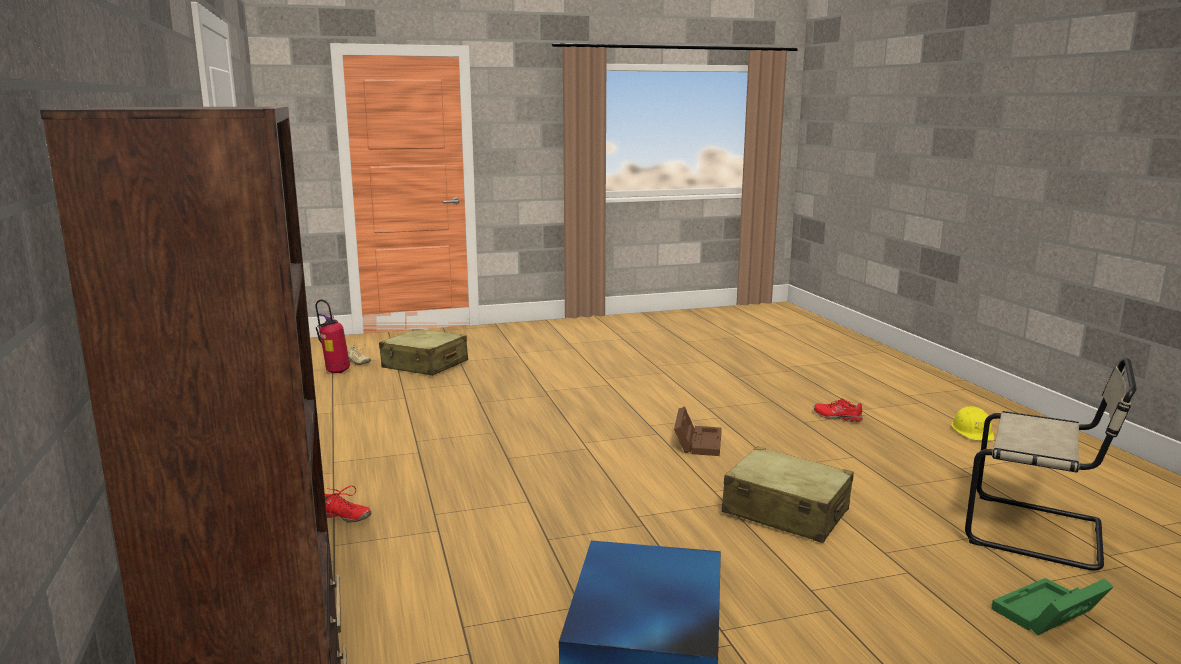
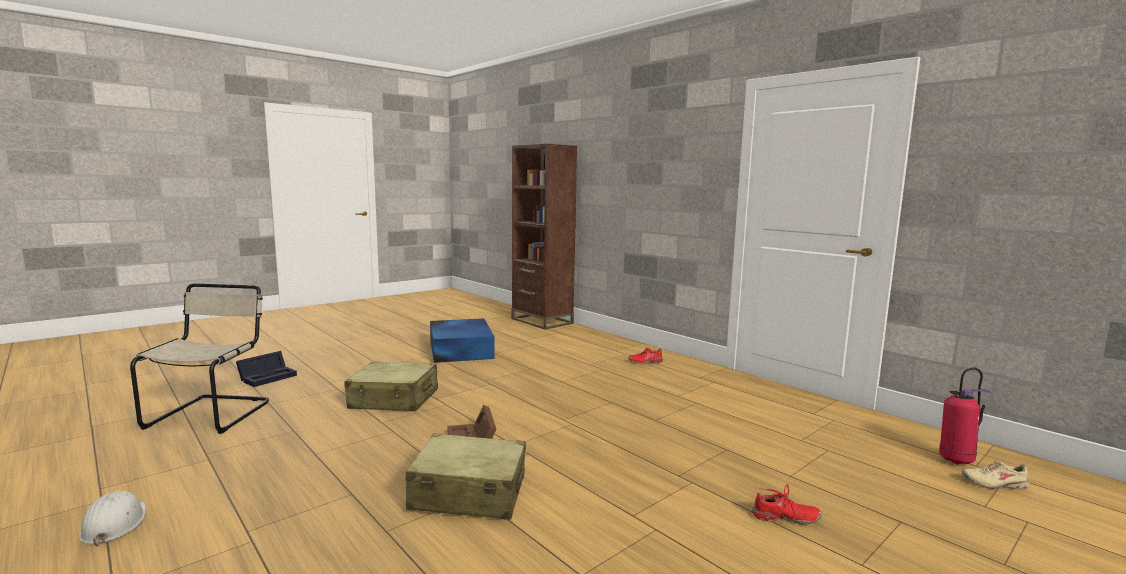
camera: 155 degrees right, 5 degrees down
beige suitcase [379,329,468,376] -> beige suitcase moved to [406,433,526,520]
red shoe [814,398,863,422] -> red shoe moved to [752,484,822,525]
yellow hard hat [951,406,994,441] -> white hard hat [79,491,146,547]
beige chair [965,358,1137,570] -> beige chair turned 90 degrees clockwise [130,283,269,434]
green storage box [991,578,1113,635] -> black storage box [236,351,297,387]

